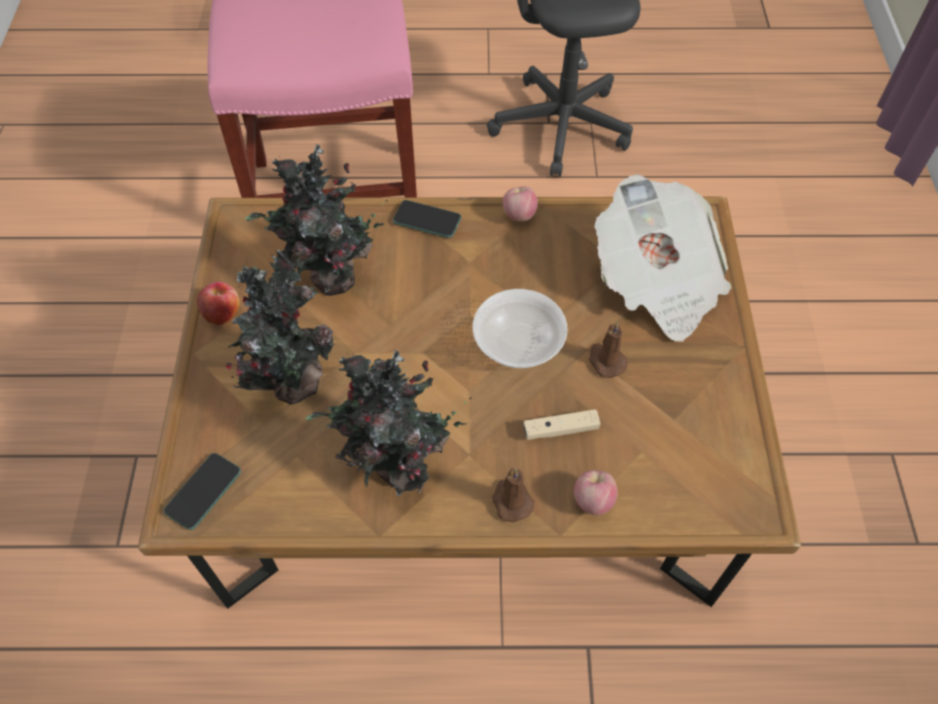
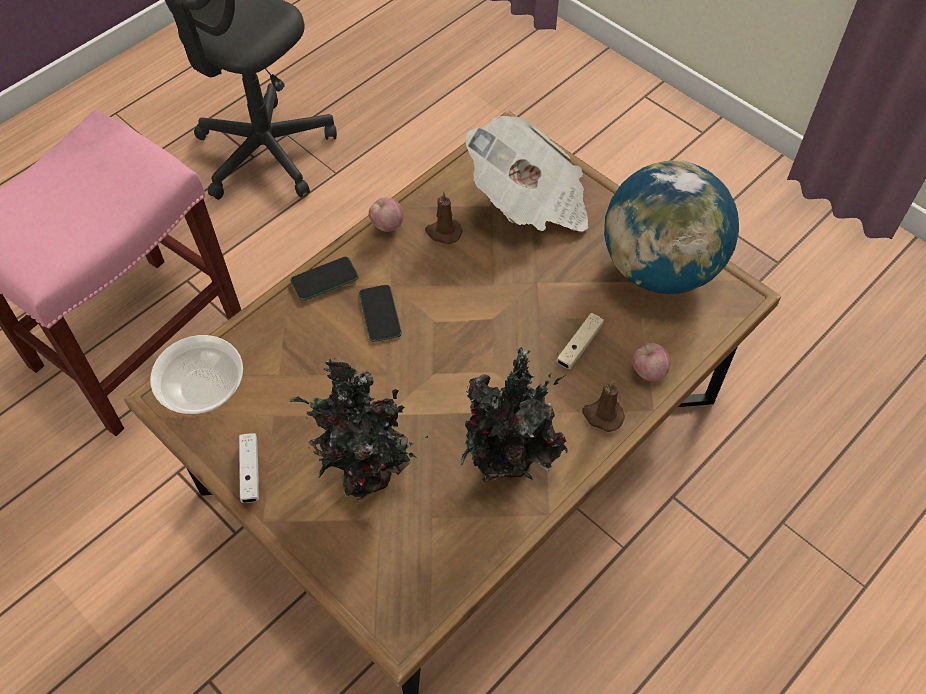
camera: 45 degrees left, 0 degrees up
phone [164,453,241,530] -> phone moved to [359,285,402,342]
apple [197,282,240,325] -> white game controller [239,433,259,503]
potted plant [245,144,388,296] -> none
bowl [473,289,568,368] -> bowl moved to [150,335,243,414]
brown candle [589,322,628,378] -> brown candle moved to [425,192,462,244]
none -> globe [604,160,739,294]

